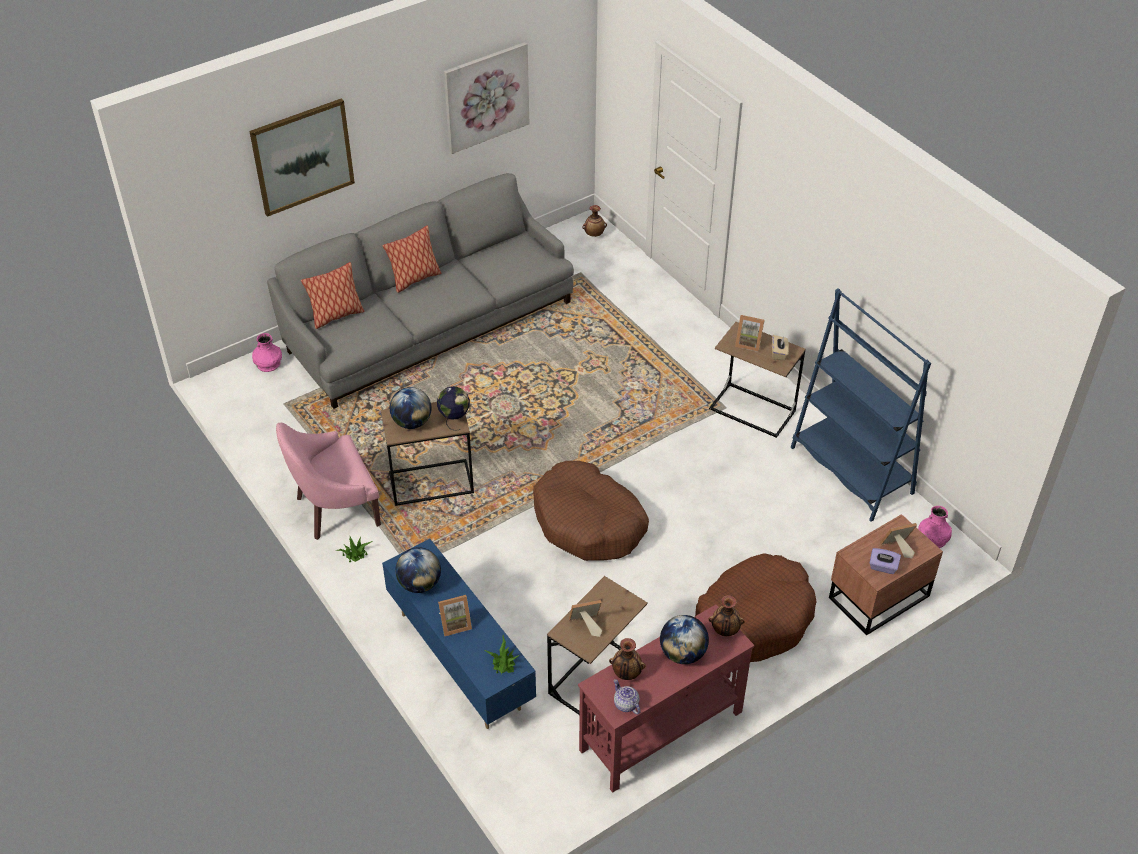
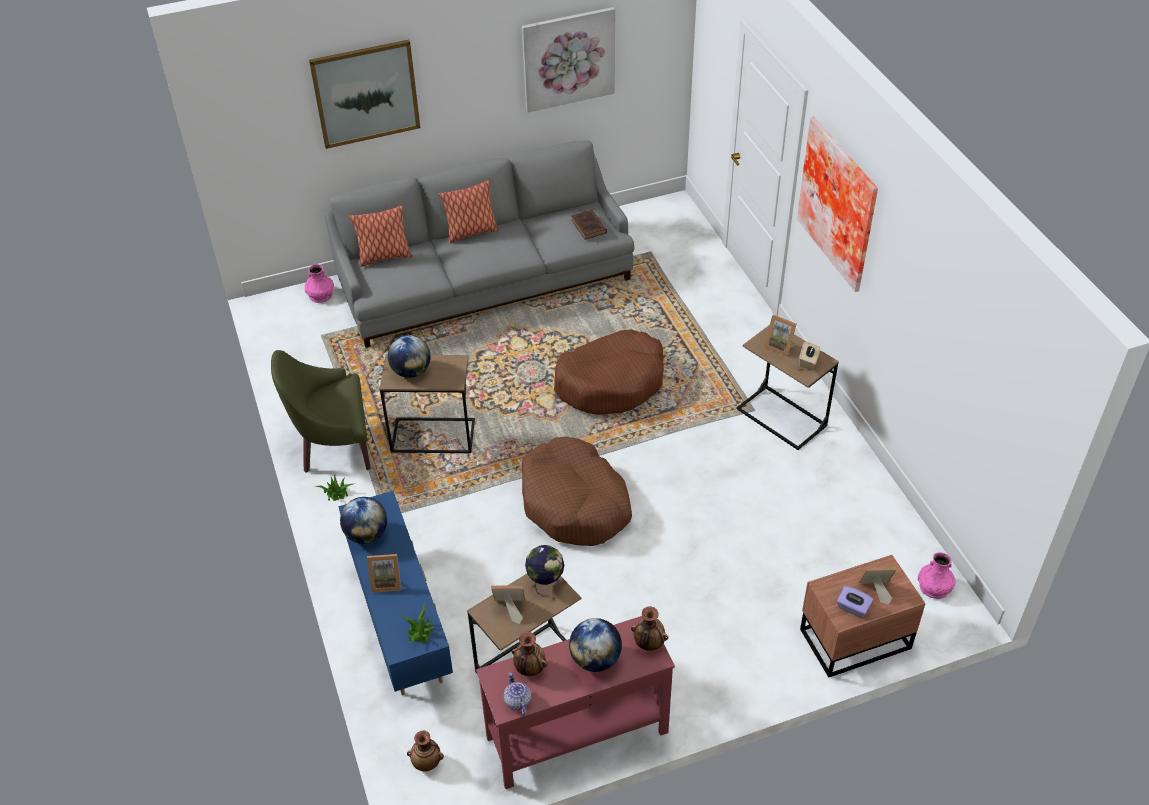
camera: 15 degrees right, 0 degrees up
pink armchair [276,423,381,540] -> green armchair [271,350,371,473]
globe [437,386,470,431] -> globe moved to [525,545,564,596]
vase [582,205,607,237] -> vase moved to [407,731,444,772]
brown dog bed [695,553,817,662] -> brown dog bed moved to [554,329,664,415]
blue bookcase [791,288,931,522] -> none
none -> brown book [571,210,607,240]
none -> picture [797,117,878,292]

